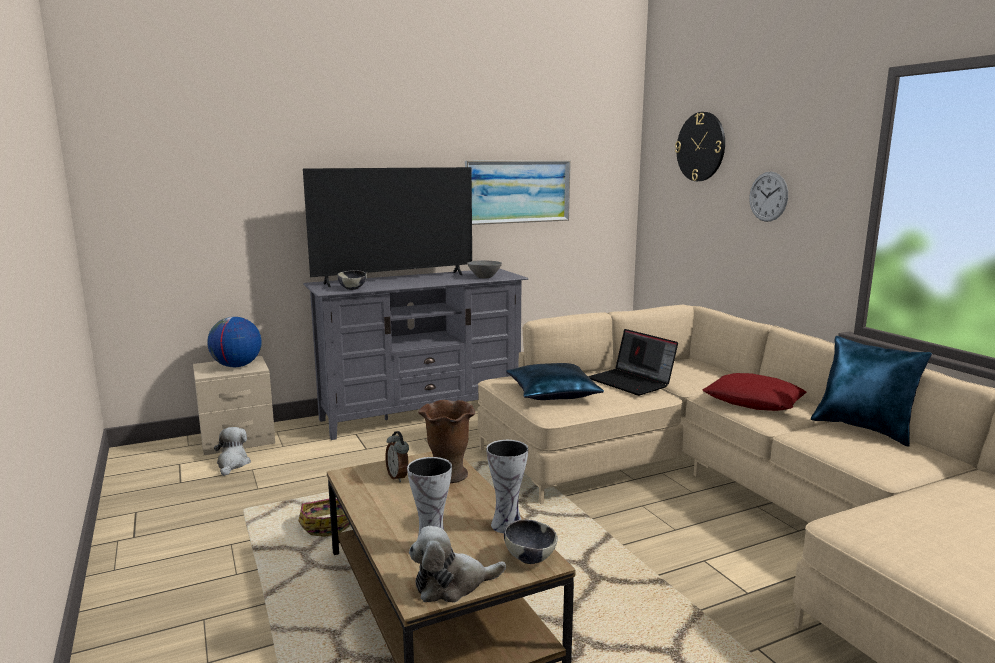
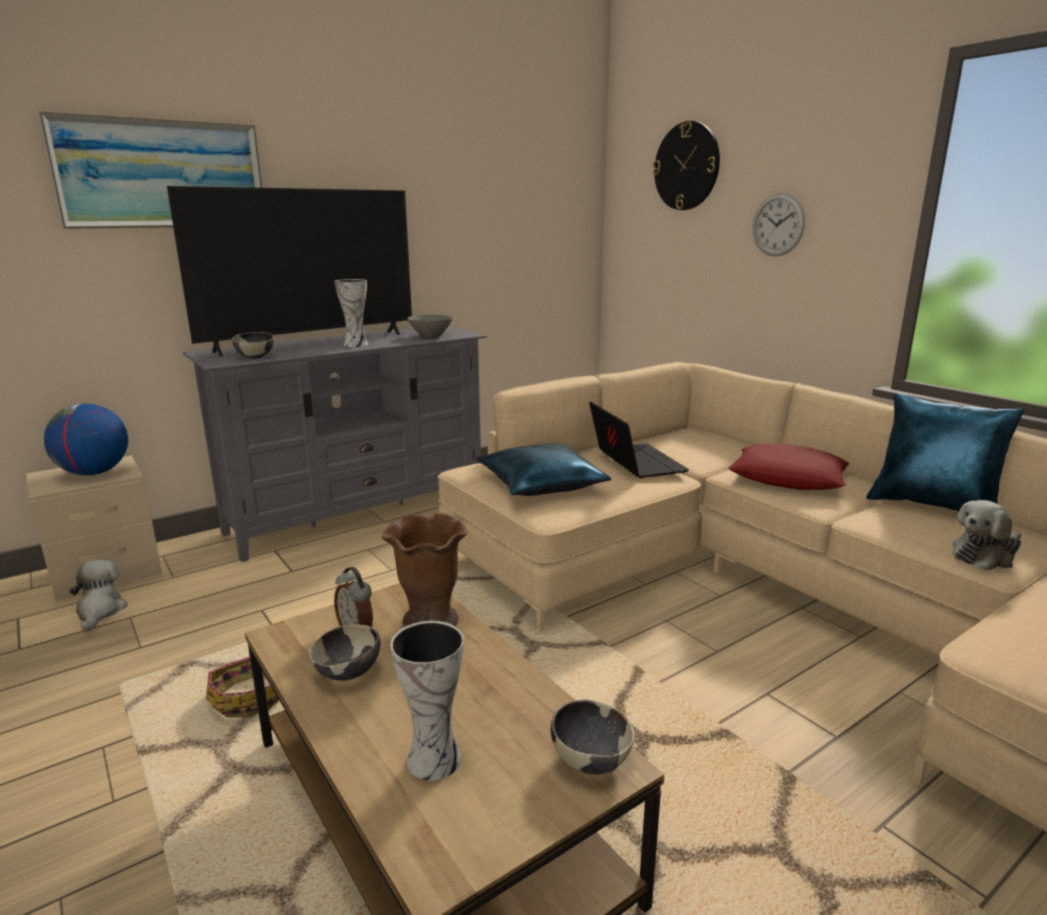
camera: 10 degrees left, 5 degrees up
plush toy [409,526,506,603] -> plush toy moved to [952,500,1021,570]
picture [465,160,571,225] -> picture moved to [38,111,262,229]
vase [486,440,528,533] -> vase moved to [335,279,369,347]
laptop [588,329,678,396] -> laptop turned 150 degrees counterclockwise [589,401,689,478]
none -> bowl [309,624,380,681]

